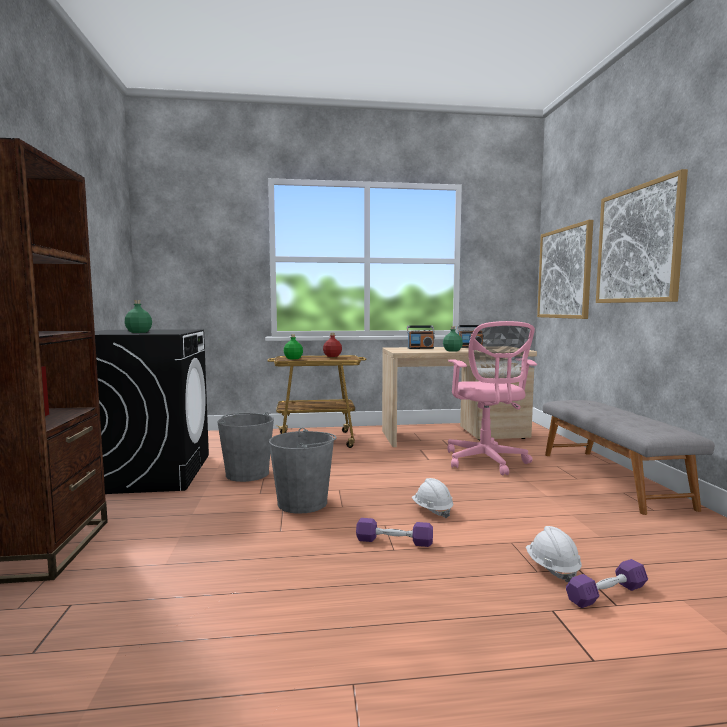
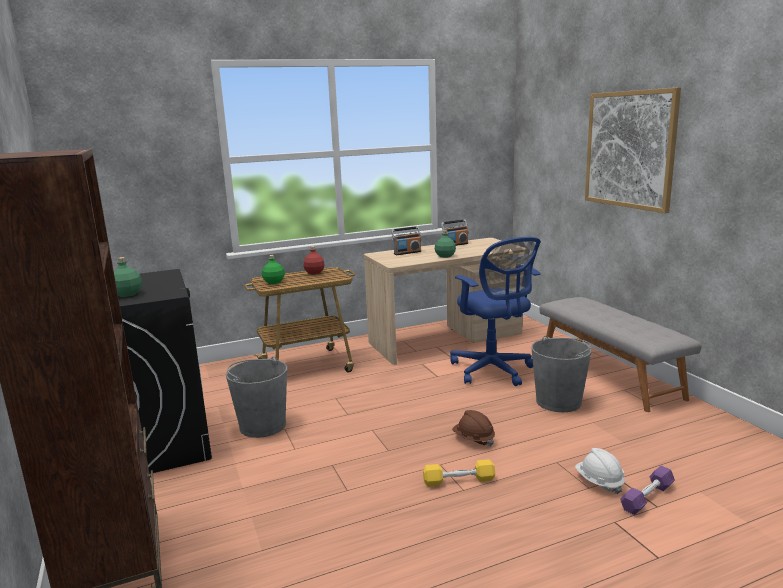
camera: 15 degrees left, 10 degrees up
grey bucket [269,428,337,514] -> grey bucket moved to [532,336,592,412]
purple dumbbell [356,518,433,547] -> yellow dumbbell [423,459,495,487]
white hard hat [412,478,454,518] -> brown hard hat [452,410,495,447]
pink office chair [447,321,537,475] -> blue office chair [450,237,541,386]
picture [537,220,593,319] -> none

